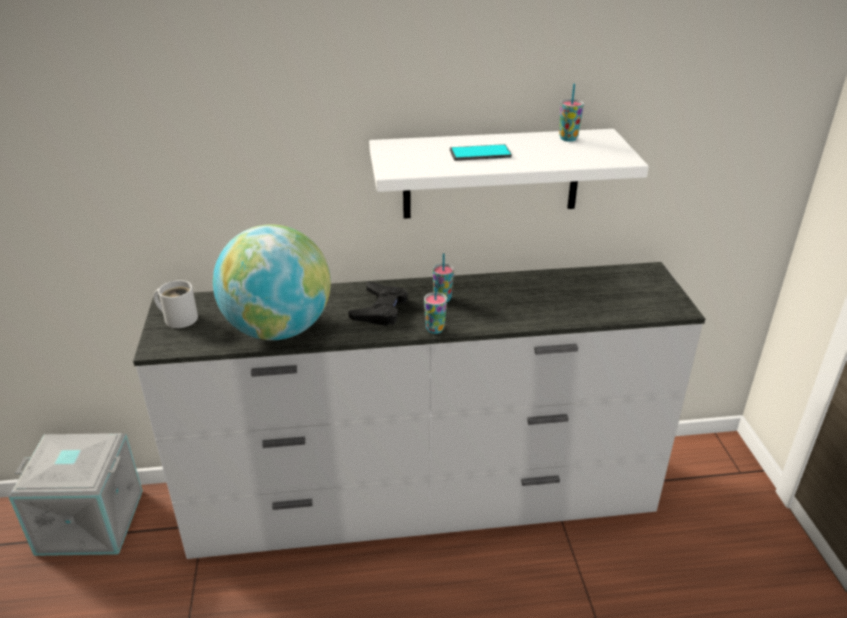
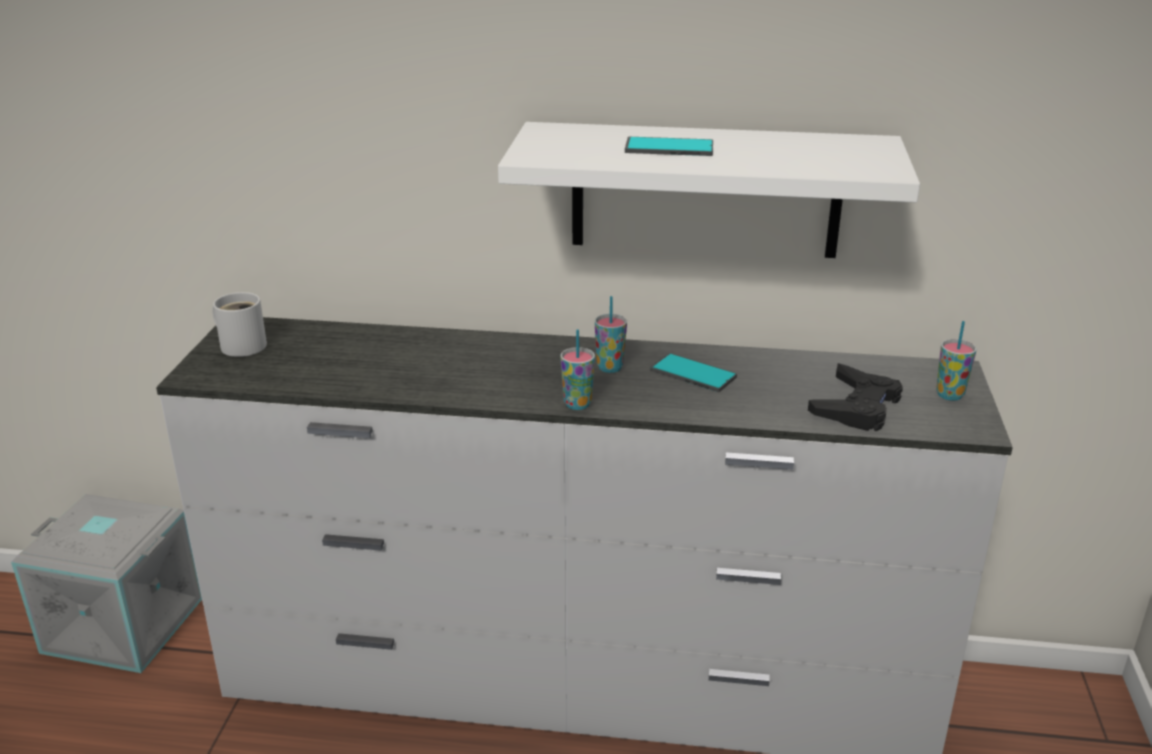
camera: 15 degrees right, 5 degrees down
globe [213,224,331,340] -> none
black game controller [348,281,408,326] -> black game controller moved to [808,363,903,431]
cup [559,84,584,142] -> cup moved to [936,321,977,401]
none -> phone [650,353,737,392]

